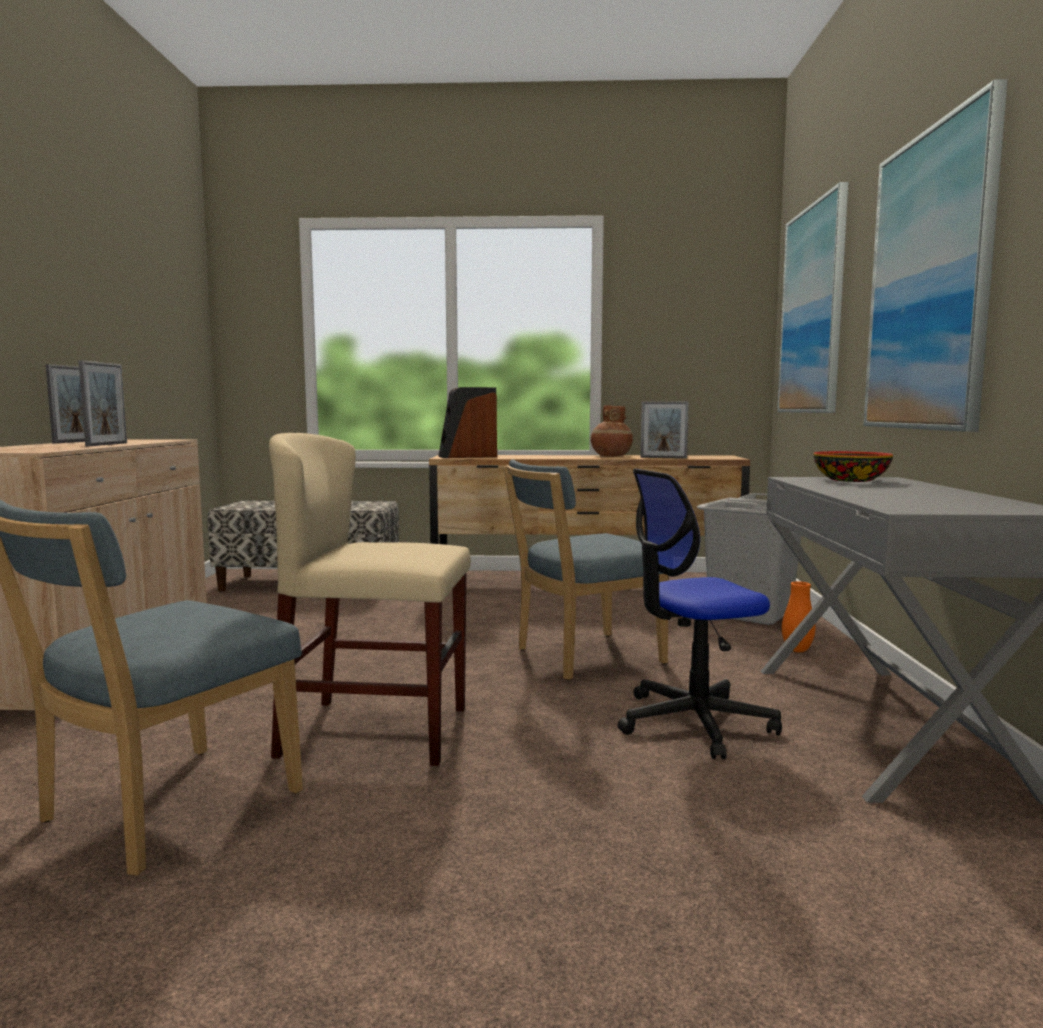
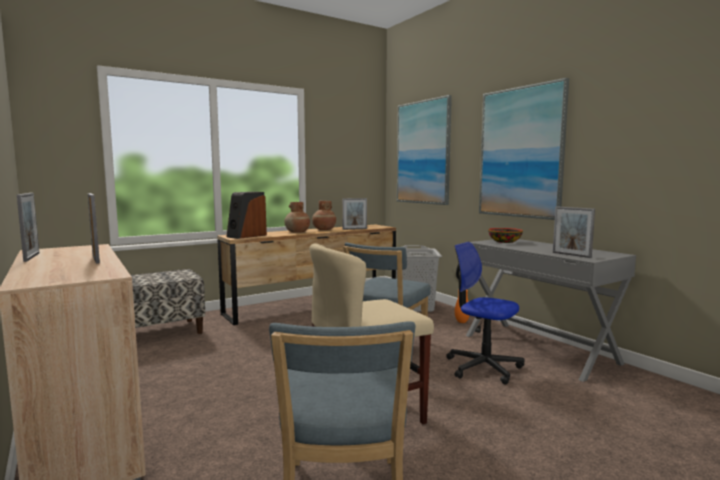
camera: 35 degrees left, 0 degrees up
office chair [618,469,782,759] -> office chair turned 90 degrees clockwise [446,242,525,385]
none -> brown vase [284,202,310,233]
none -> picture frame [553,206,595,258]

